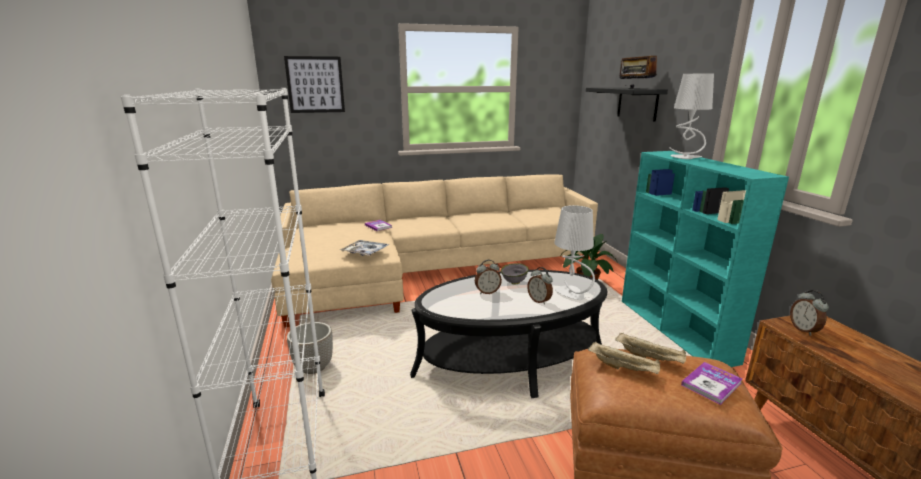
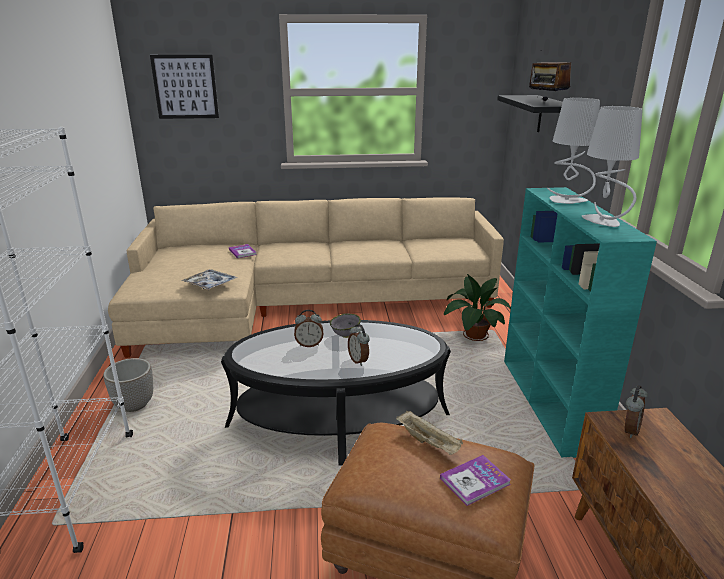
camera: 10 degrees right, 5 degrees up
grey table lamp [554,205,595,300] -> grey table lamp moved to [582,106,643,227]
beige tray [588,342,660,374] -> none
alarm clock [790,290,829,336] -> alarm clock turned 150 degrees counterclockwise [625,385,648,438]

